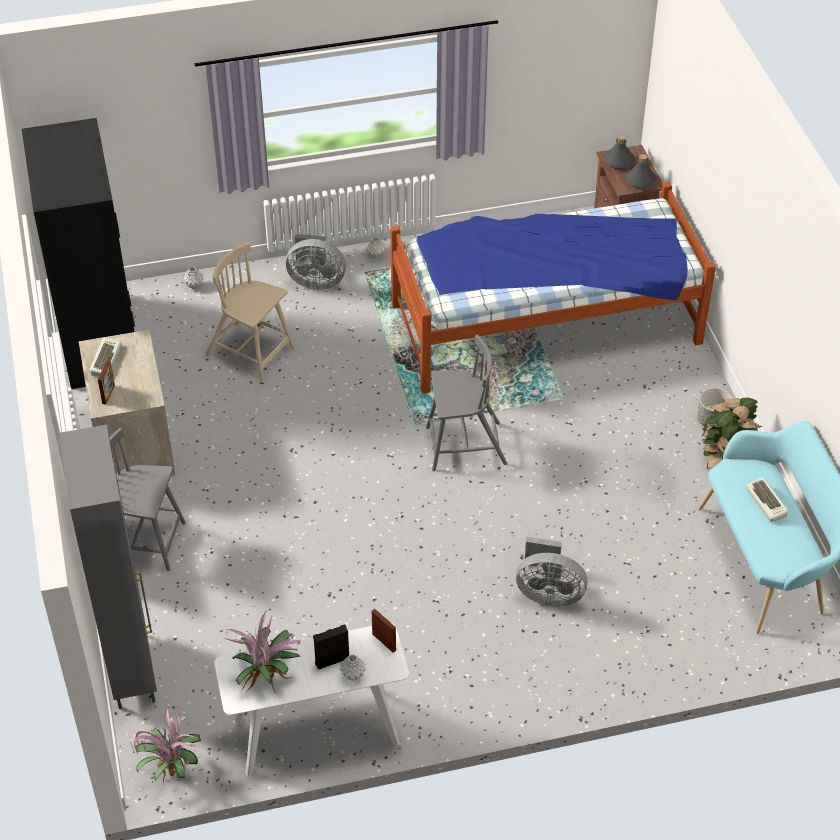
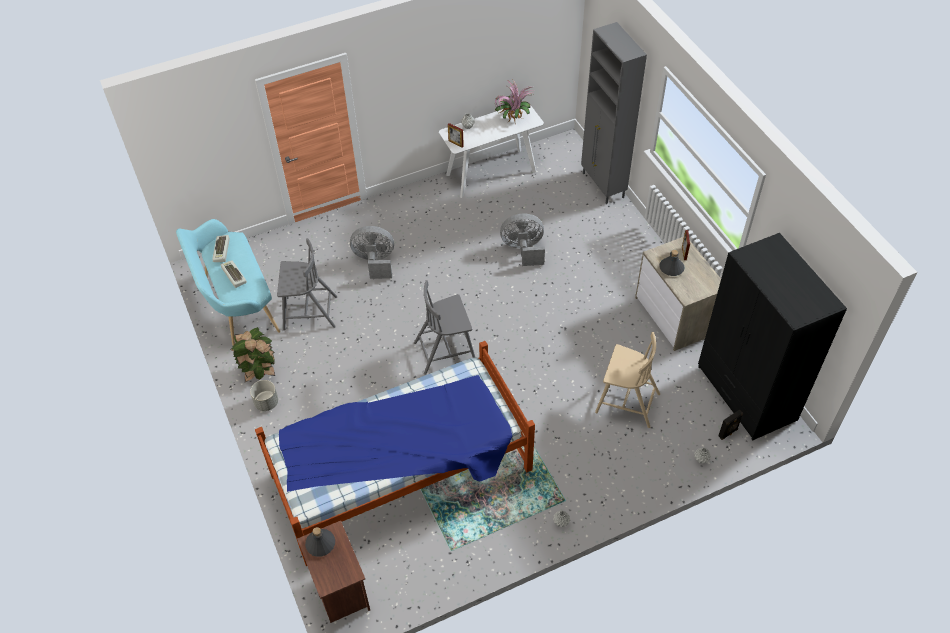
camera: 170 degrees right, 5 degrees up
keyboard [90,338,122,377] -> keyboard moved to [212,235,230,262]
grey chair [109,428,186,571] -> grey chair moved to [277,238,337,330]
potted plant [130,706,201,786] -> none
grey fan [286,234,346,290] -> grey fan moved to [500,214,545,266]
black speaker [313,625,349,670] -> black speaker moved to [718,410,743,440]
grey bottle [604,135,635,169] -> grey bottle moved to [659,250,685,276]

